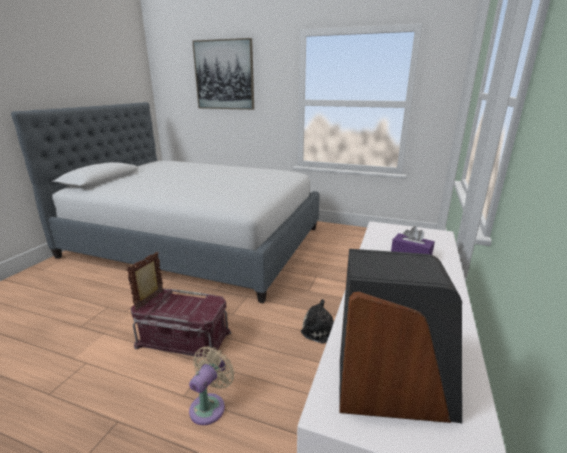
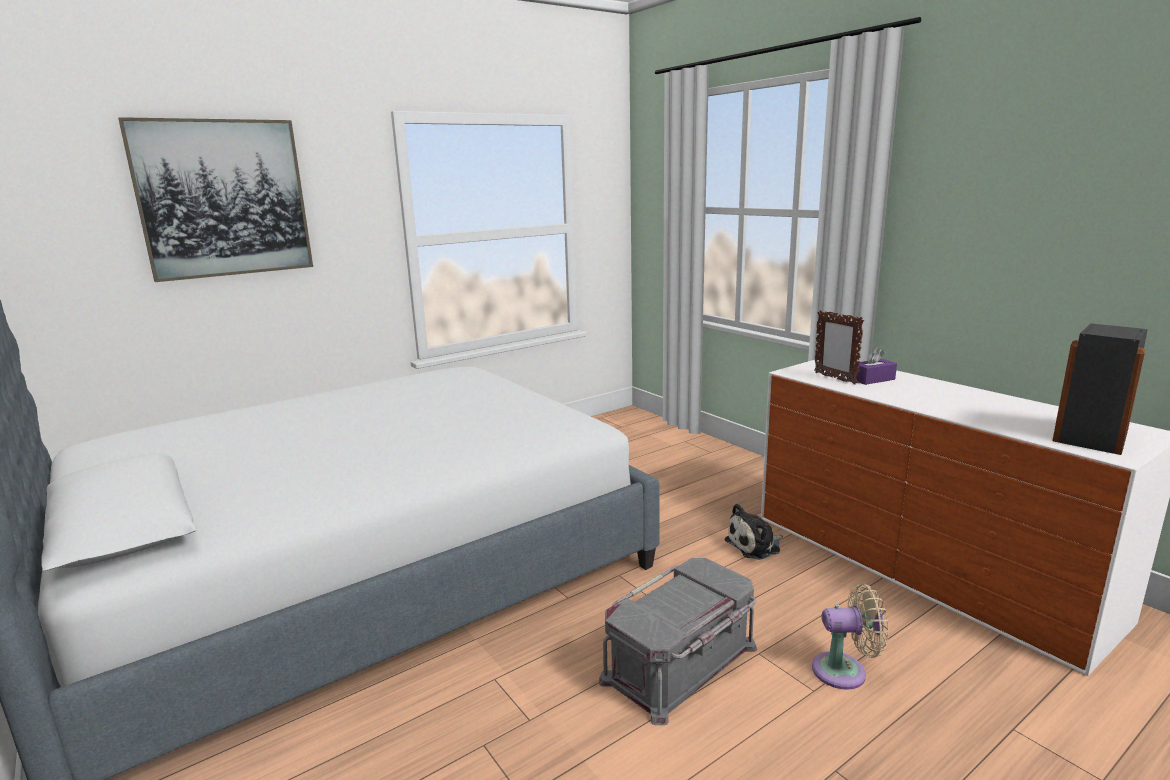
camera: 55 degrees left, 5 degrees down
picture frame [127,252,164,311] -> picture frame moved to [814,310,864,385]
red storage box [131,288,231,361] -> grey storage box [599,558,757,725]
beige fan [189,346,234,425] -> beige fan turned 120 degrees clockwise [812,584,889,690]

